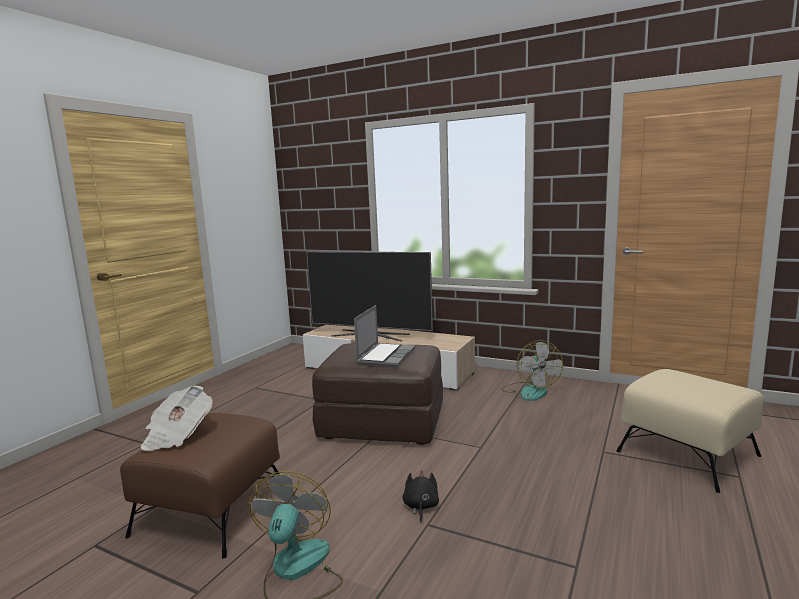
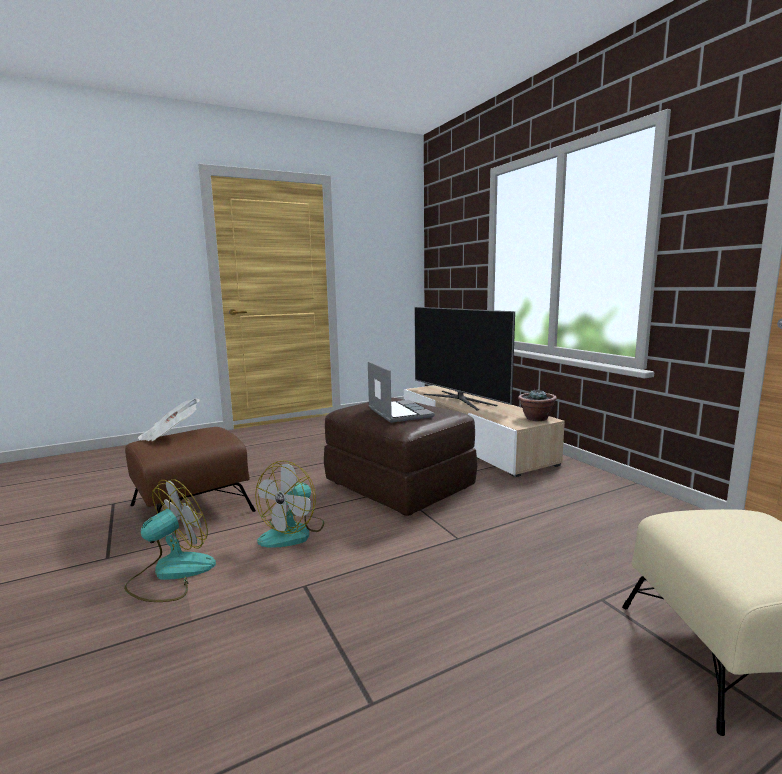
camera: 35 degrees right, 0 degrees up
laptop [354,305,415,367] -> laptop turned 75 degrees counterclockwise [368,361,435,423]
black plush toy [403,470,439,522] -> none
fan [502,340,563,401] -> fan moved to [255,460,324,547]
none -> potted plant [518,389,557,421]

